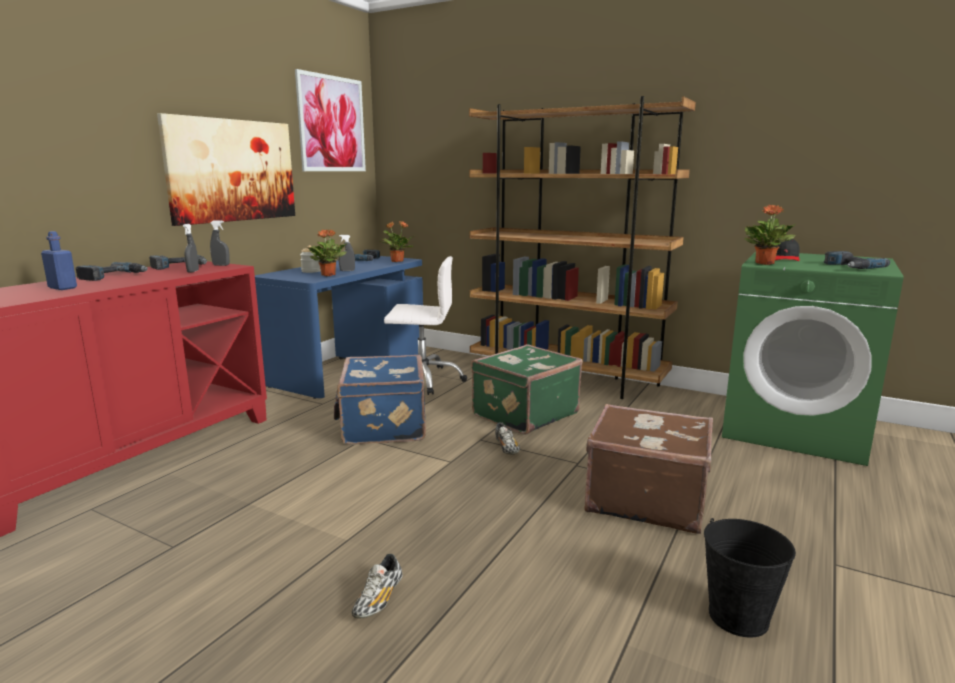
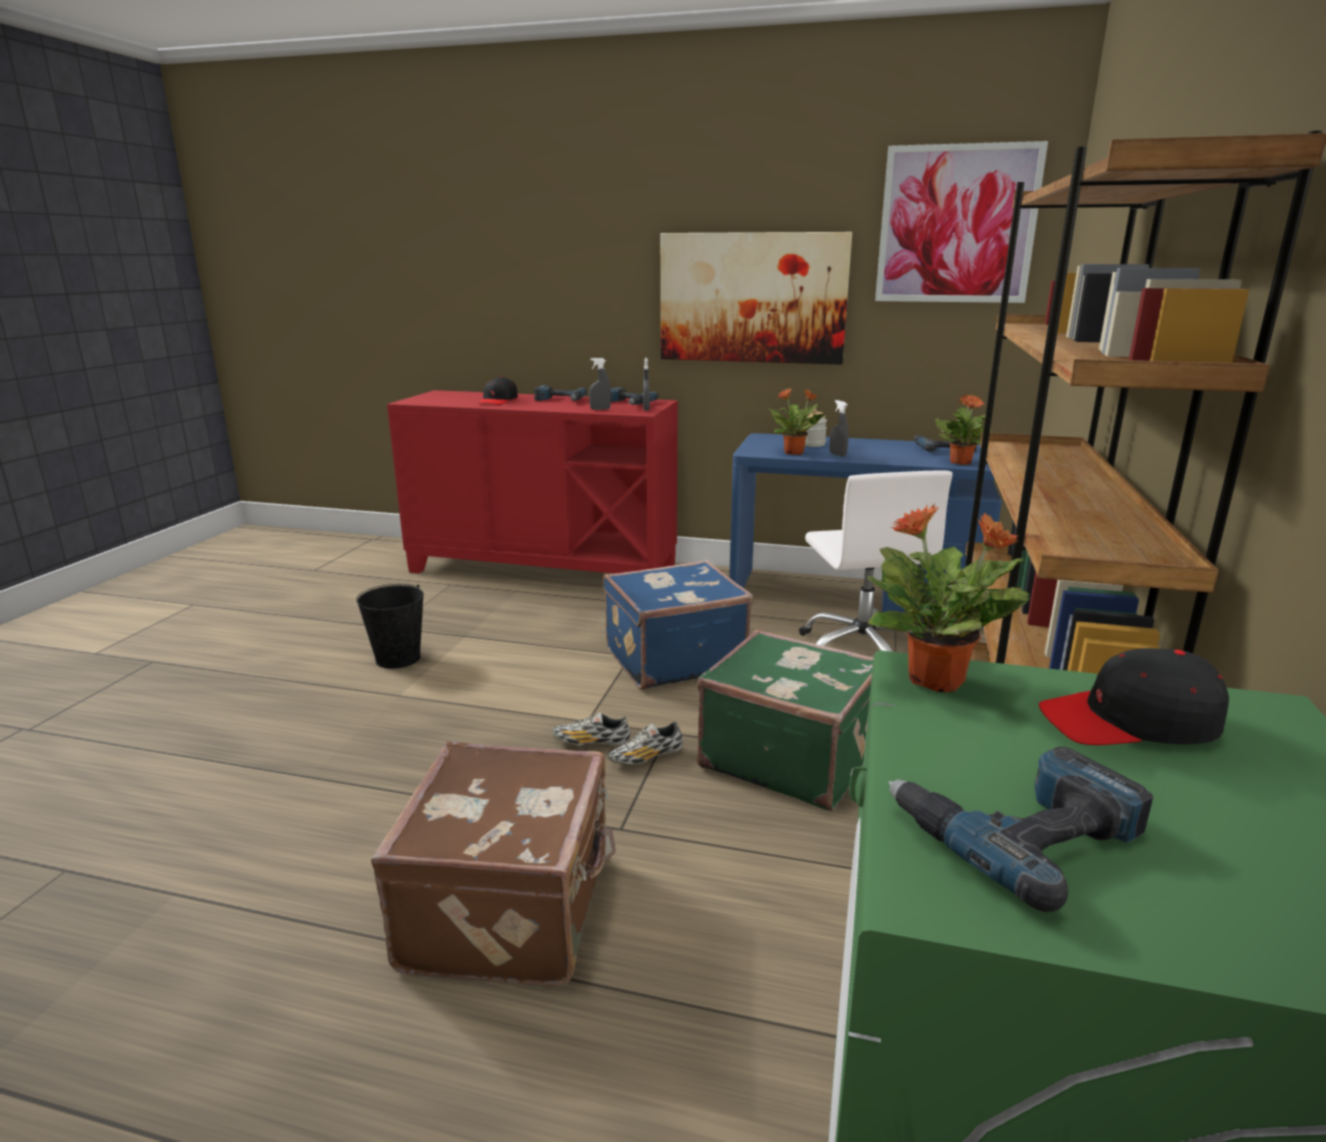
camera: 75 degrees right, 5 degrees up
blue bottle [41,231,77,290] -> black cap [478,376,518,405]
shoe [351,554,402,618] -> shoe moved to [552,712,630,746]
black bucket [704,518,796,638] -> black bucket moved to [356,584,424,669]

